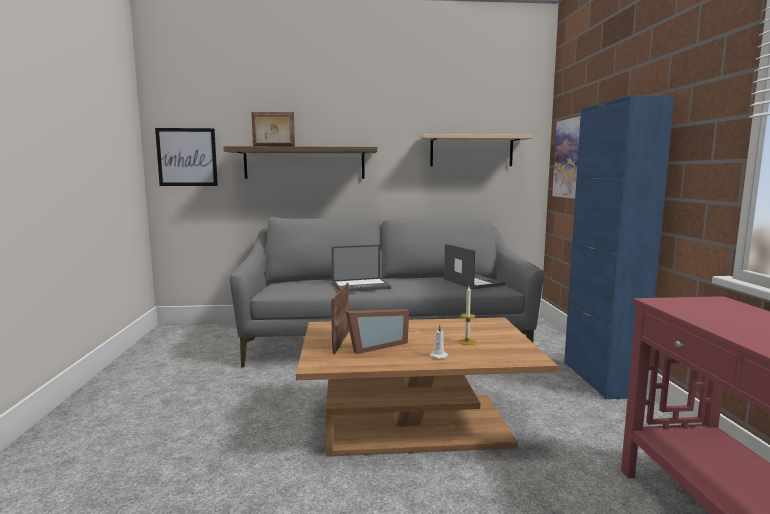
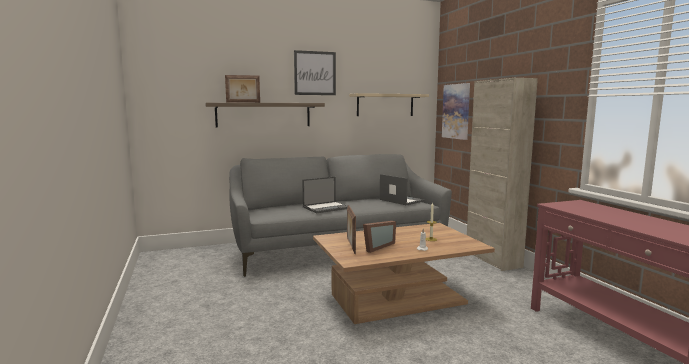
camera: 15 degrees left, 0 degrees up
picture [155,128,218,186] -> picture moved to [294,50,336,95]
blue cabinet [564,95,675,399] -> beige cabinet [467,78,538,271]

